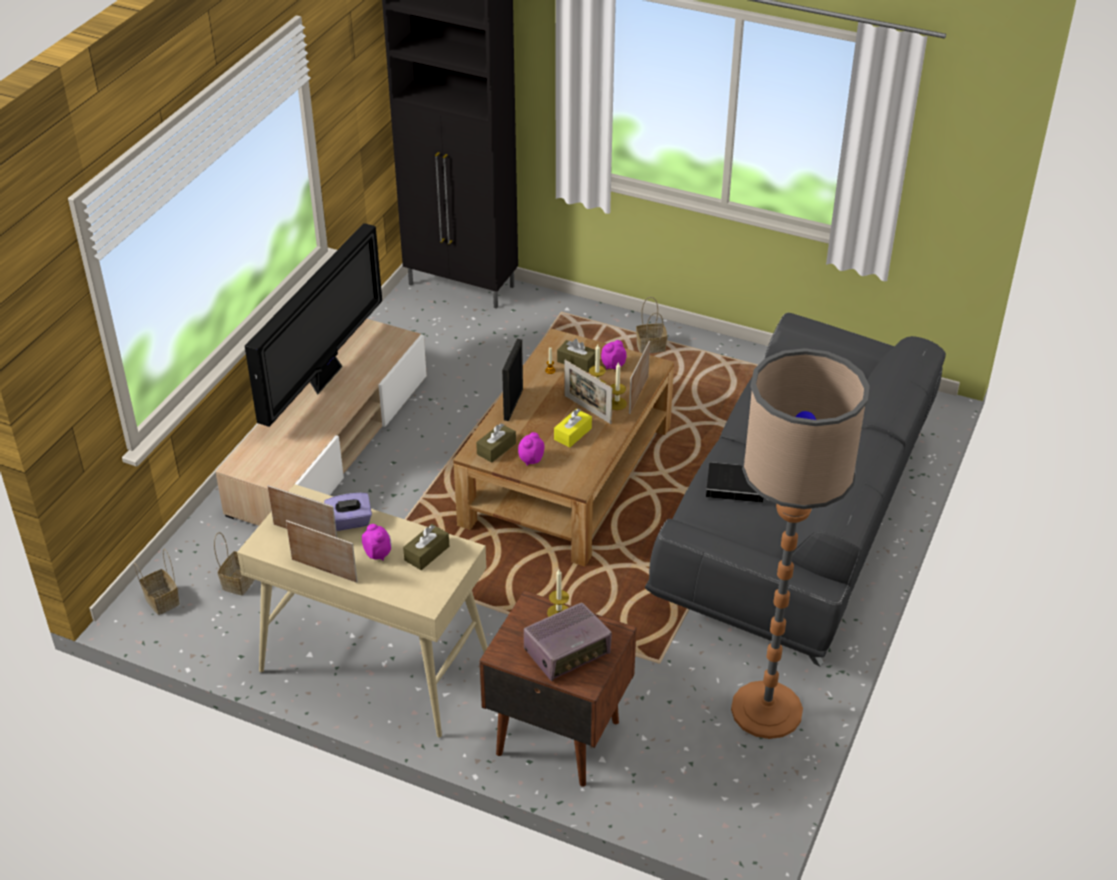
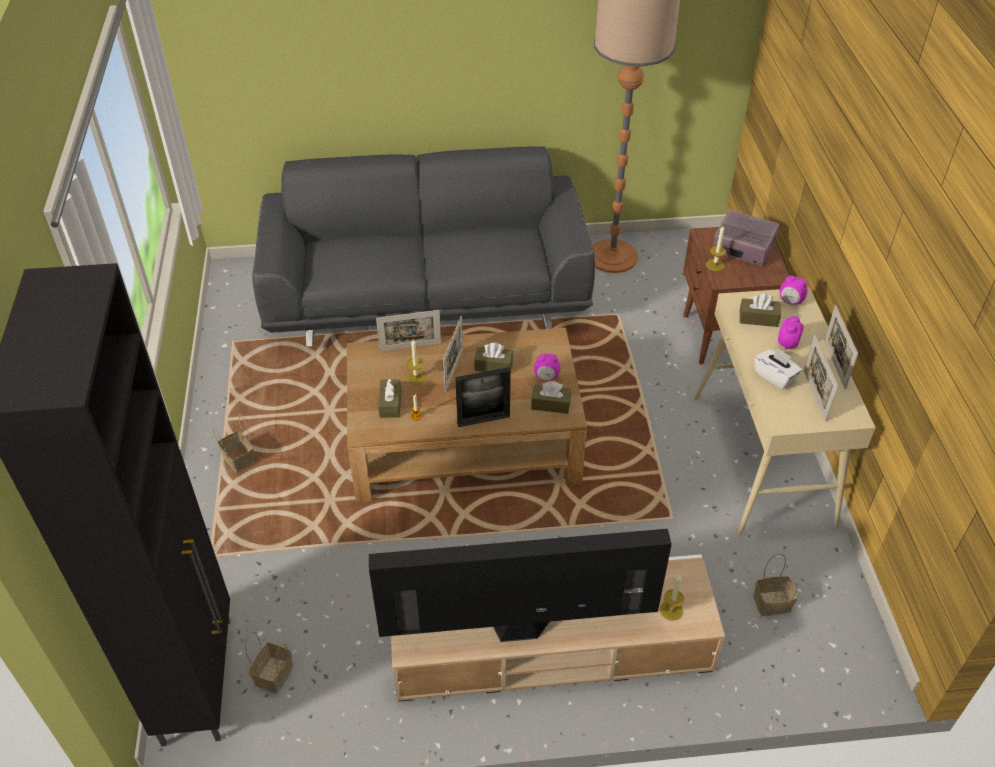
camera: 120 degrees left, 5 degrees up
basket [134,549,180,615] -> basket moved to [245,631,293,694]
purple tissue box [324,493,372,531] -> white tissue box [755,347,802,390]
yellow tissue box [554,409,592,448] -> brown tissue box [474,343,513,372]
alarm clock [601,340,627,369] -> alarm clock moved to [779,276,808,305]
candle [610,362,627,410] -> candle moved to [660,576,684,621]
book [706,462,763,503] -> none

